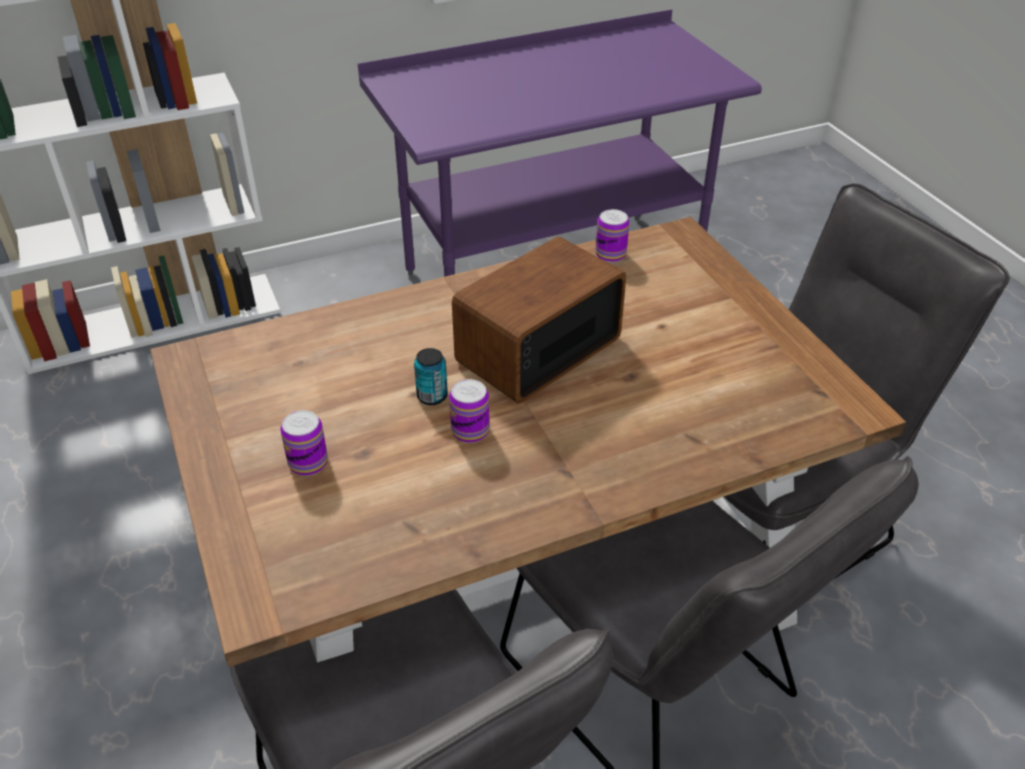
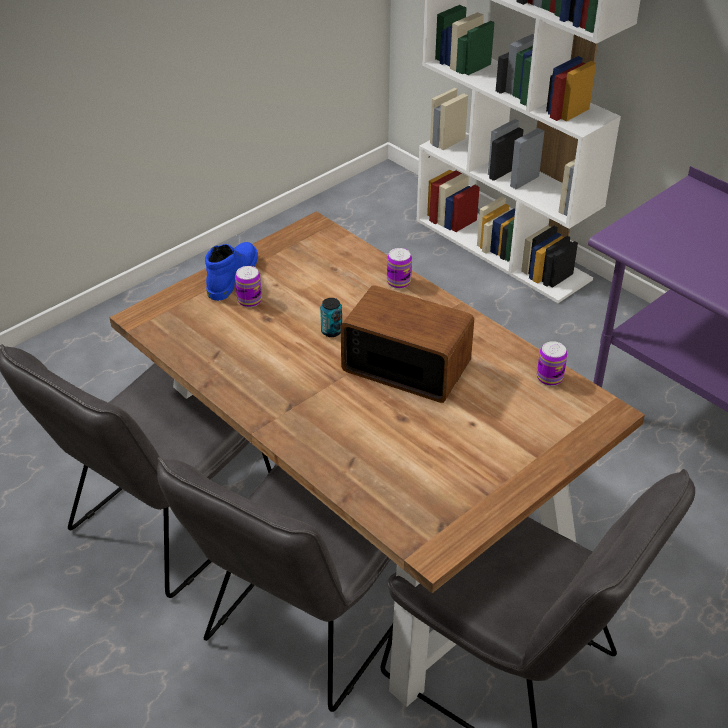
camera: 70 degrees right, 0 degrees up
can [449,379,490,443] -> can moved to [387,248,412,289]
none -> blue boot [205,242,258,301]

